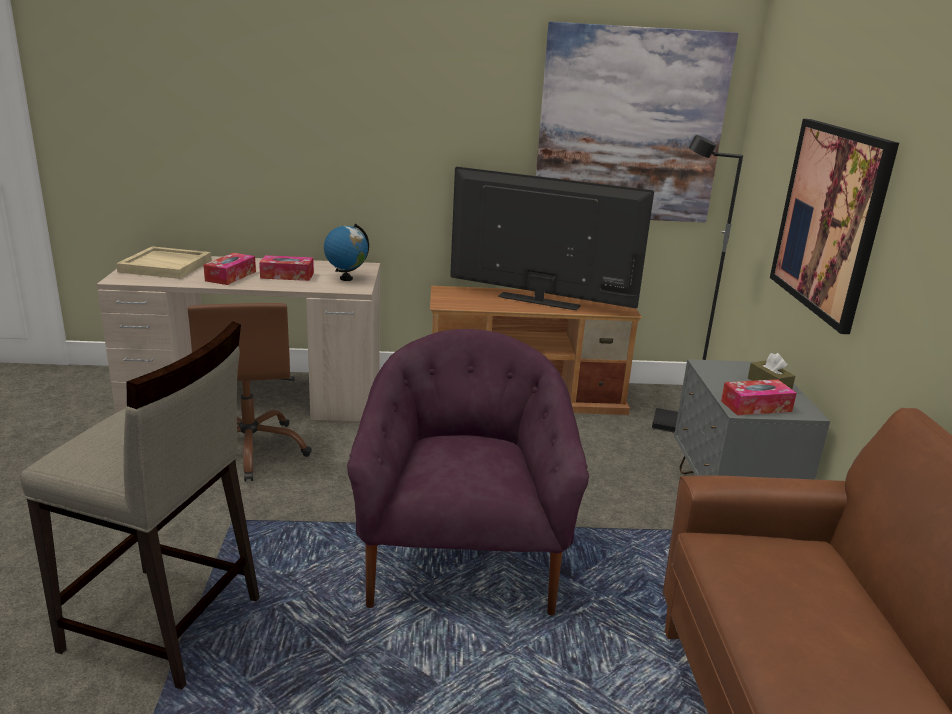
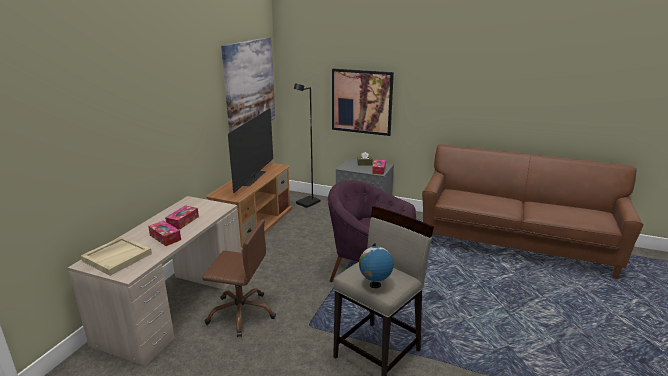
camera: 65 degrees left, 0 degrees up
globe [324,224,369,281] -> globe moved to [359,243,394,288]
television [450,167,654,310] -> television turned 150 degrees clockwise [228,108,273,193]

